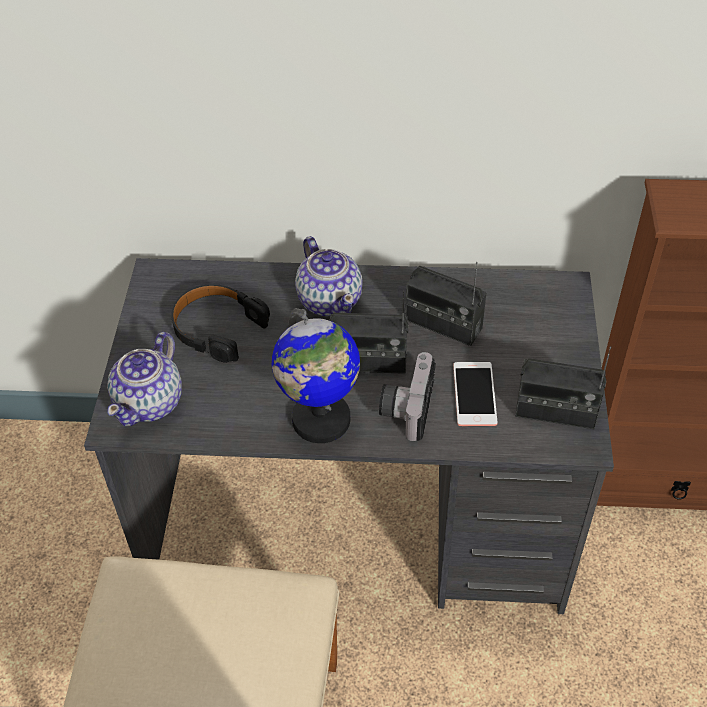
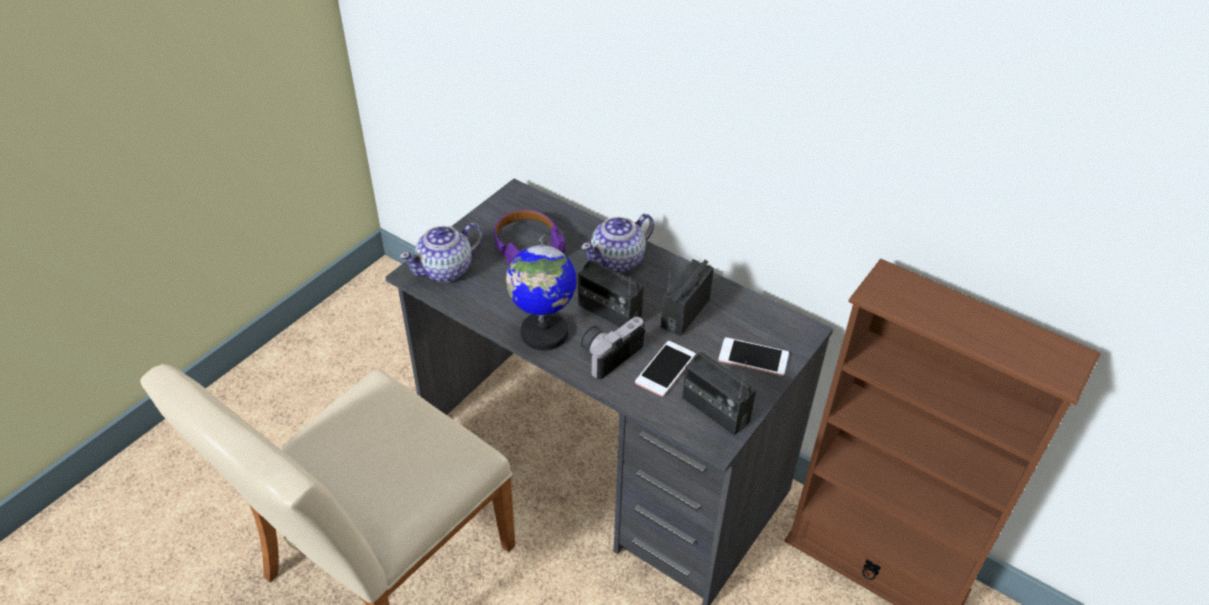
camera: 30 degrees right, 5 degrees down
black headphones [171,284,270,363] -> purple headphones [494,209,566,265]
teapot [295,236,362,316] -> teapot turned 45 degrees clockwise [581,214,654,273]
radio [405,262,487,346] -> radio turned 60 degrees clockwise [660,256,714,336]
none -> phone [718,337,789,376]

